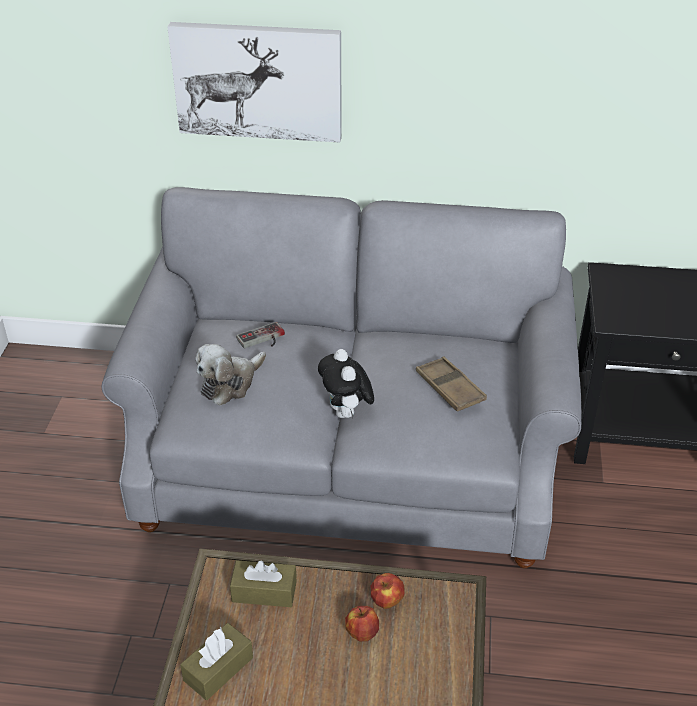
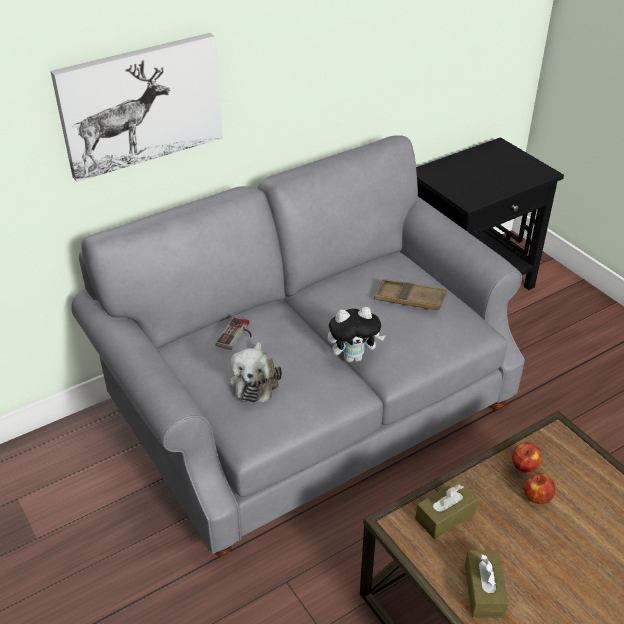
camera: 40 degrees left, 0 degrees up
plush toy [318,349,374,419] -> plush toy turned 45 degrees counterclockwise [328,307,385,362]

